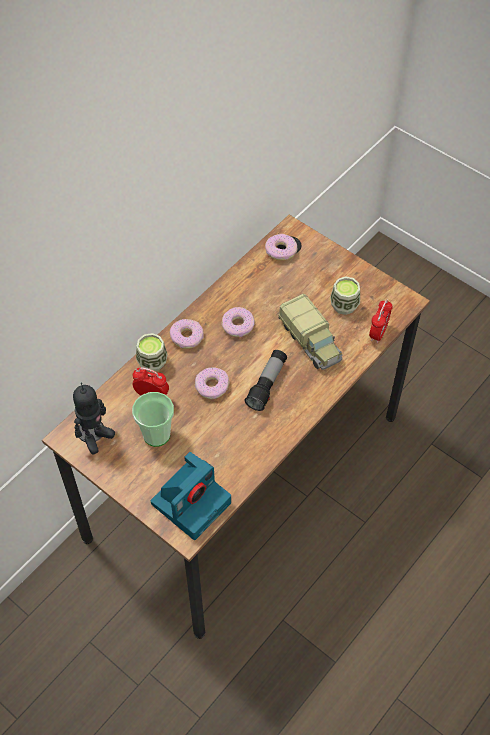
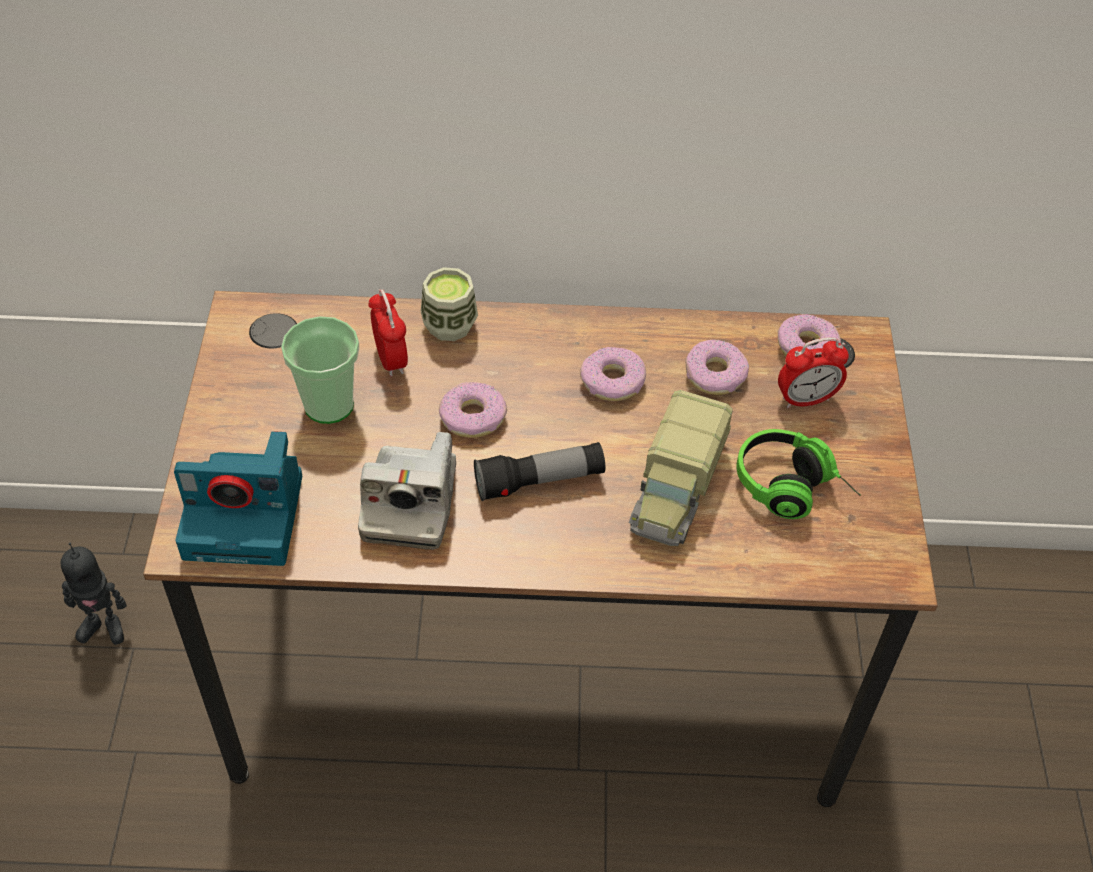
camera: 50 degrees right, 5 degrees down
toy robot [73,382,115,454] -> toy robot moved to [61,542,127,645]
donut [169,319,204,349] -> donut moved to [685,340,749,395]
cup [330,276,360,315] -> headphones [736,429,860,519]
alarm clock [369,299,393,343] -> alarm clock moved to [778,337,849,408]
none -> camera [358,432,456,550]

